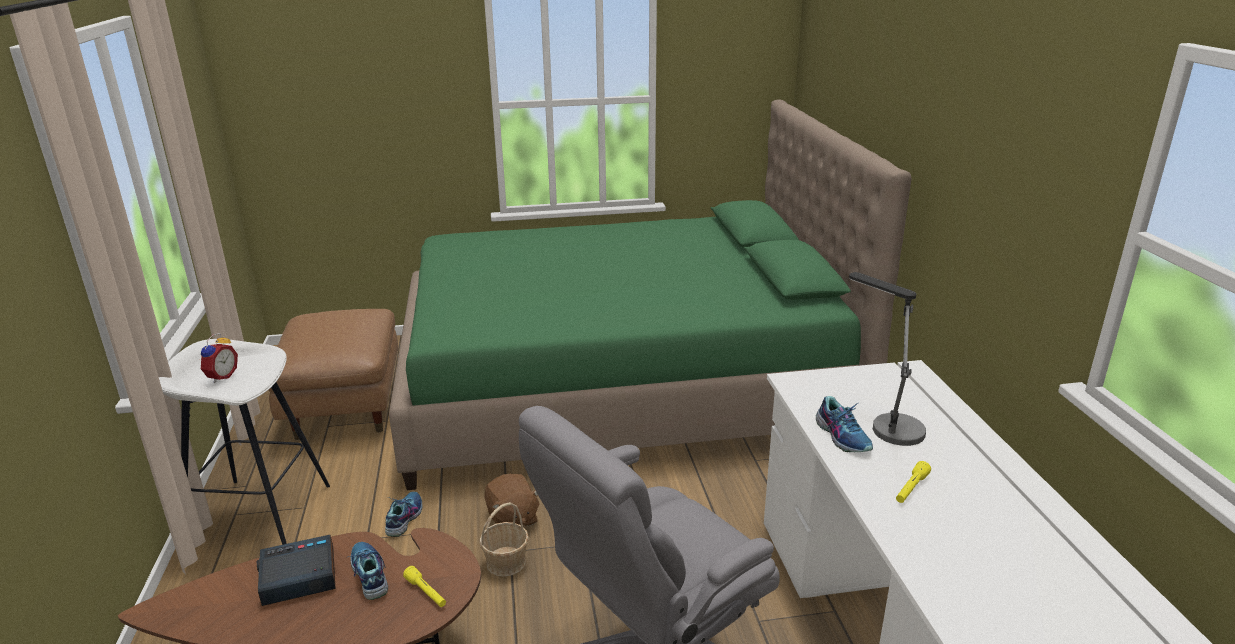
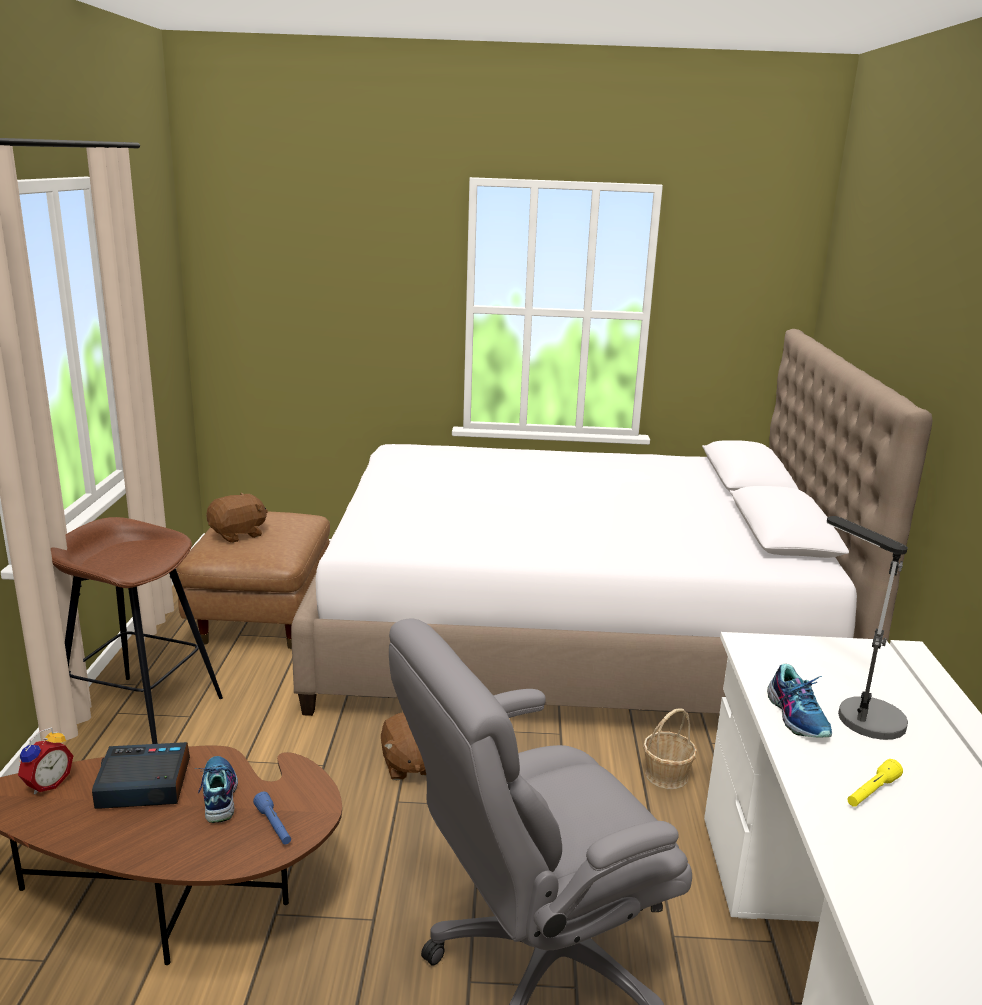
camera: 10 degrees right, 5 degrees down
white stool [159,339,330,545] -> brown stool [51,517,223,744]
alarm clock [200,333,238,383] -> alarm clock moved to [18,727,73,794]
shoe [385,492,423,537] -> none
green bed [389,99,911,490] -> white bed [291,329,932,716]
yellow flashlight [403,566,446,607] -> blue flashlight [253,792,291,845]
basket [479,502,529,577] -> basket moved to [643,708,697,789]
none -> brown plush toy [206,492,268,543]

